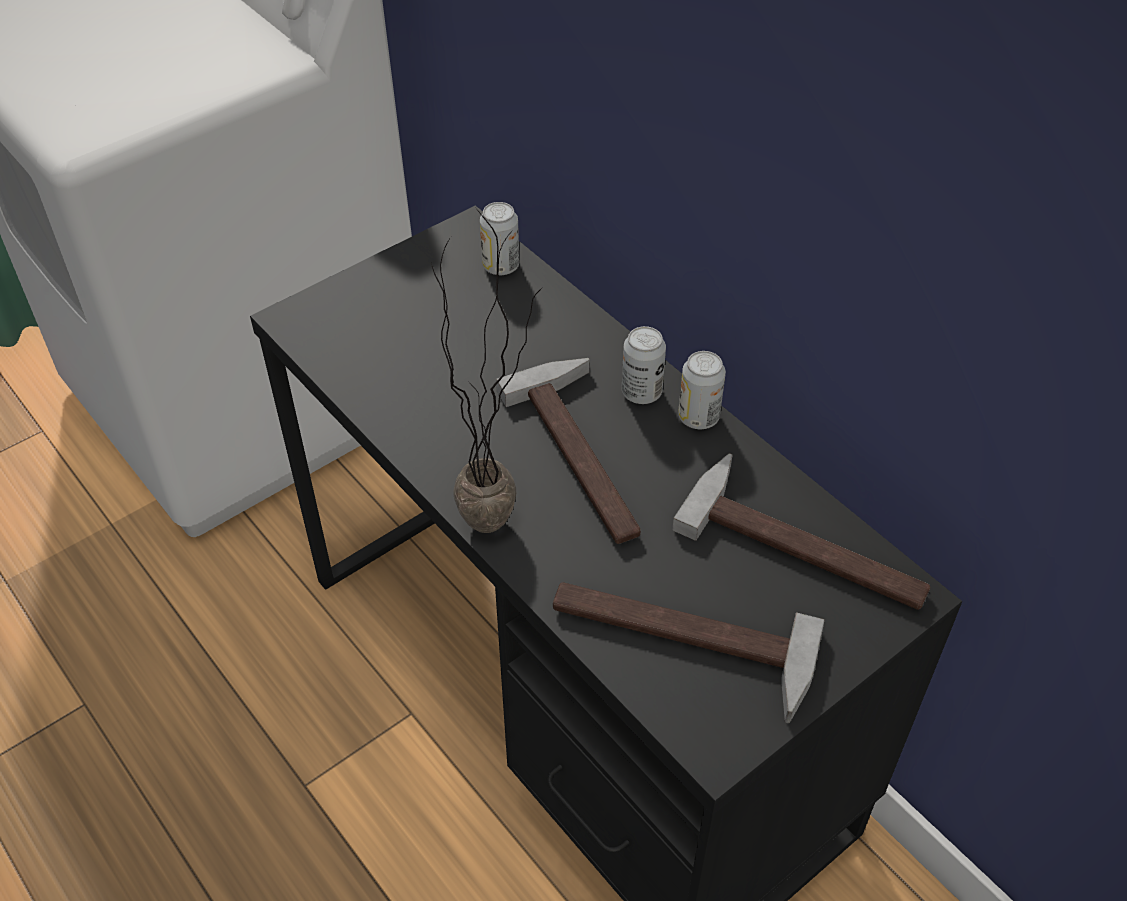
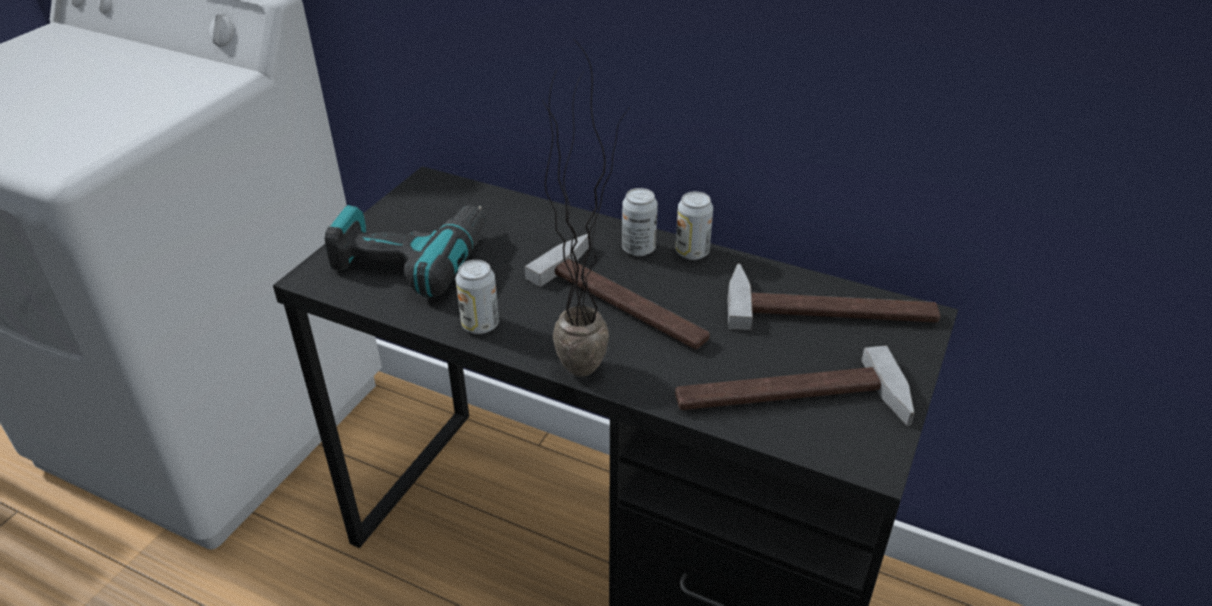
camera: 25 degrees left, 10 degrees down
can [480,202,519,275] -> can moved to [456,260,499,334]
none -> power drill [325,205,486,298]

